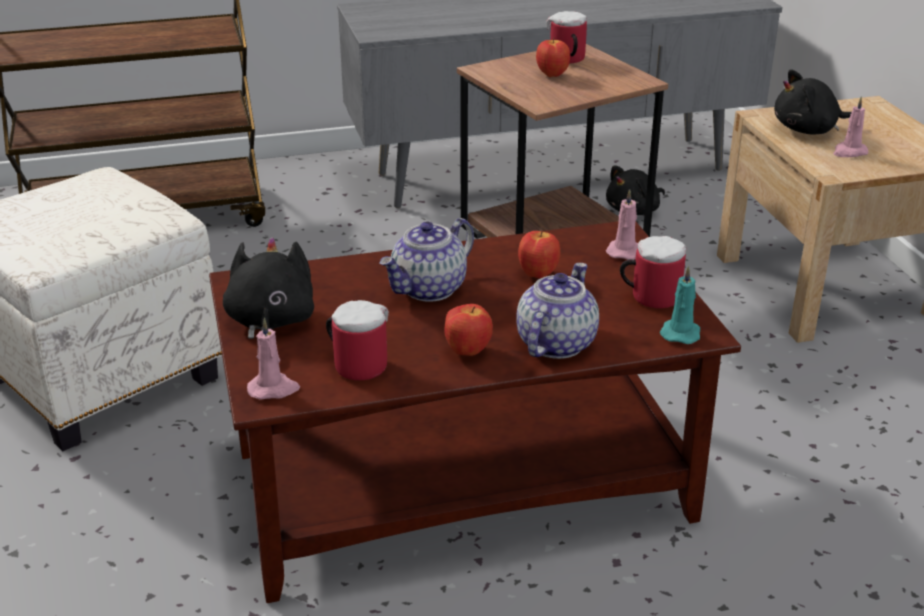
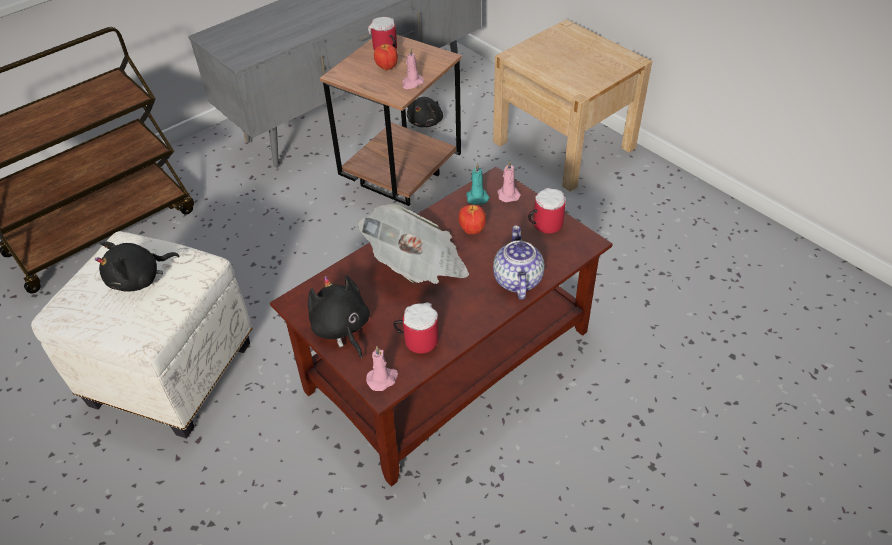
camera: 25 degrees left, 15 degrees up
teapot [379,218,474,302] -> newspaper [358,204,469,284]
apple [445,304,493,356] -> none
turquoise candle [660,266,700,344] -> turquoise candle moved to [466,163,489,205]
black plush toy [774,69,852,135] -> black plush toy moved to [95,241,180,292]
pink candle [833,96,869,157] -> pink candle moved to [402,47,424,89]

